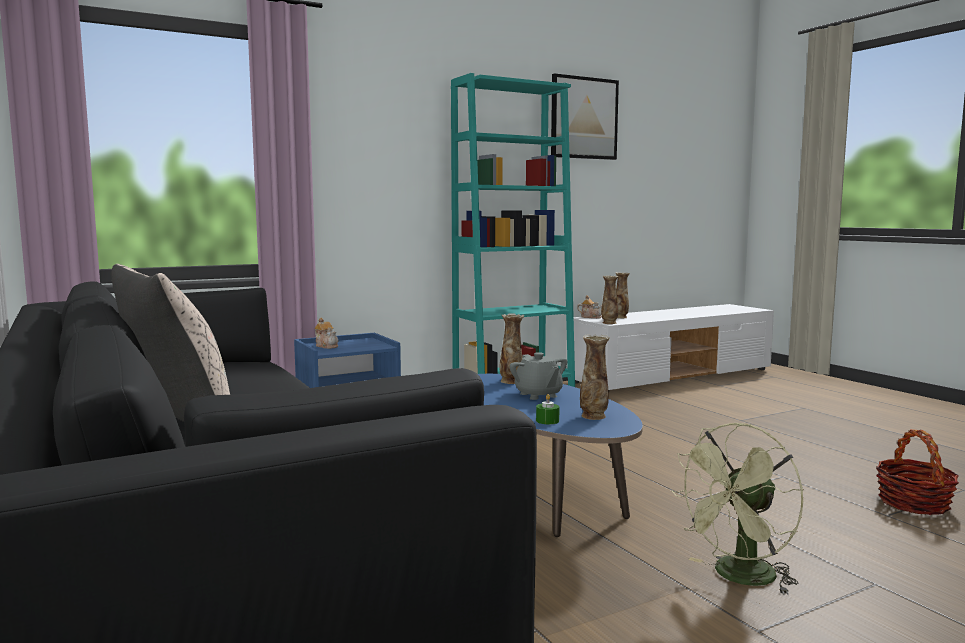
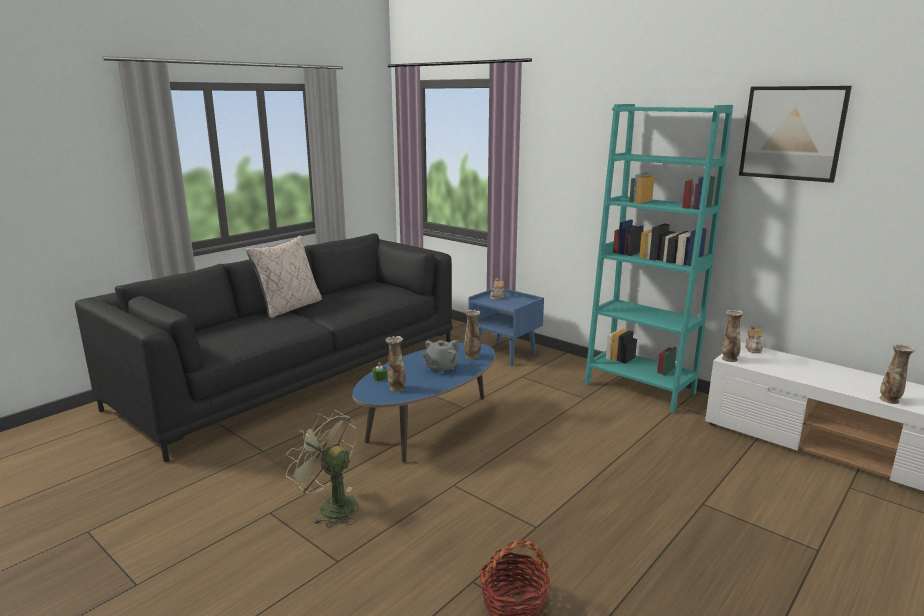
camera: 70 degrees right, 10 degrees up
vase [615,272,630,318] -> vase moved to [879,344,916,404]

